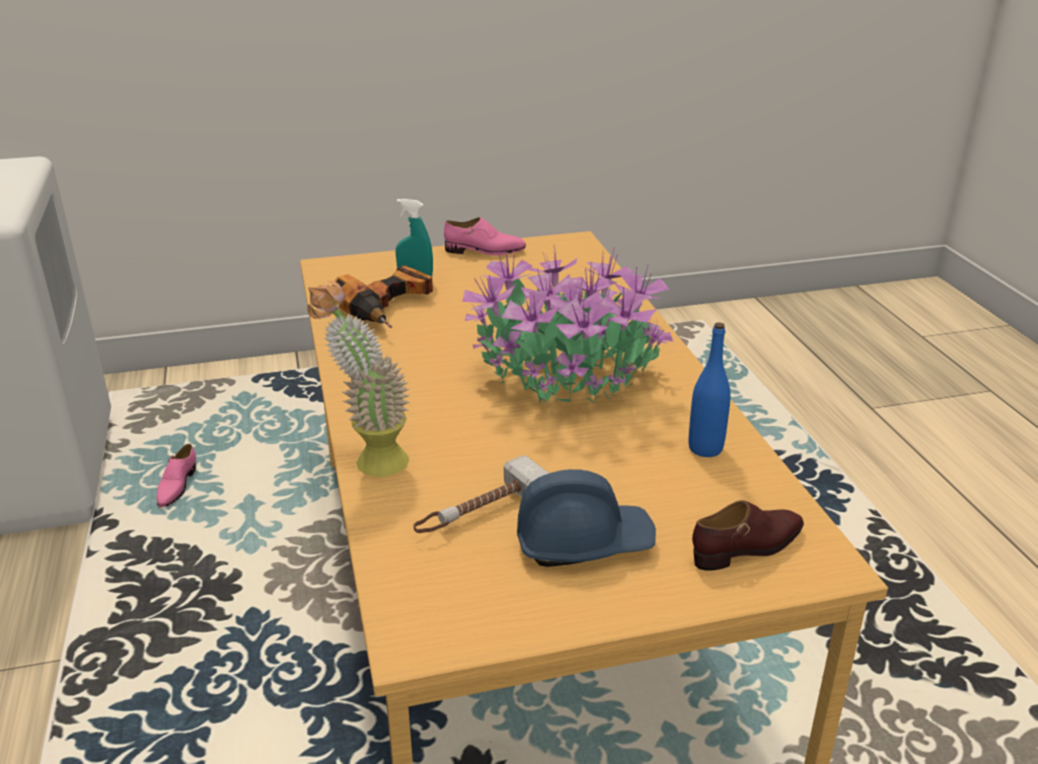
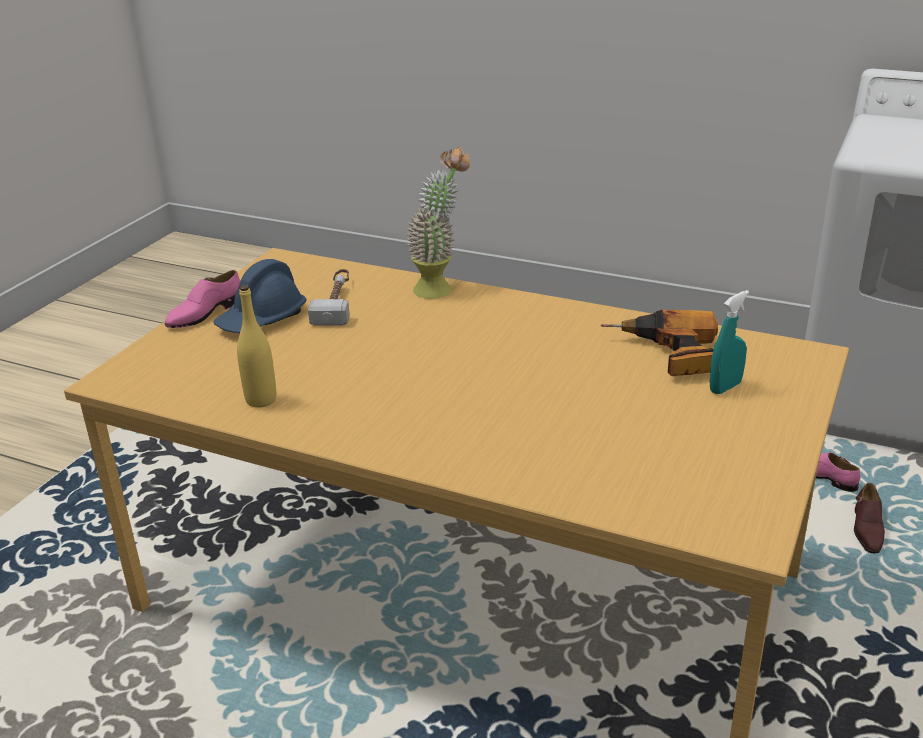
camera: 130 degrees right, 0 degrees up
pink shoe [444,217,526,255] -> pink shoe moved to [164,270,240,328]
potted plant [462,246,674,408] -> none
blue bottle [689,322,731,457] -> yellow bottle [237,285,276,408]
brown shoe [692,500,804,571] -> brown shoe moved to [854,483,885,553]

